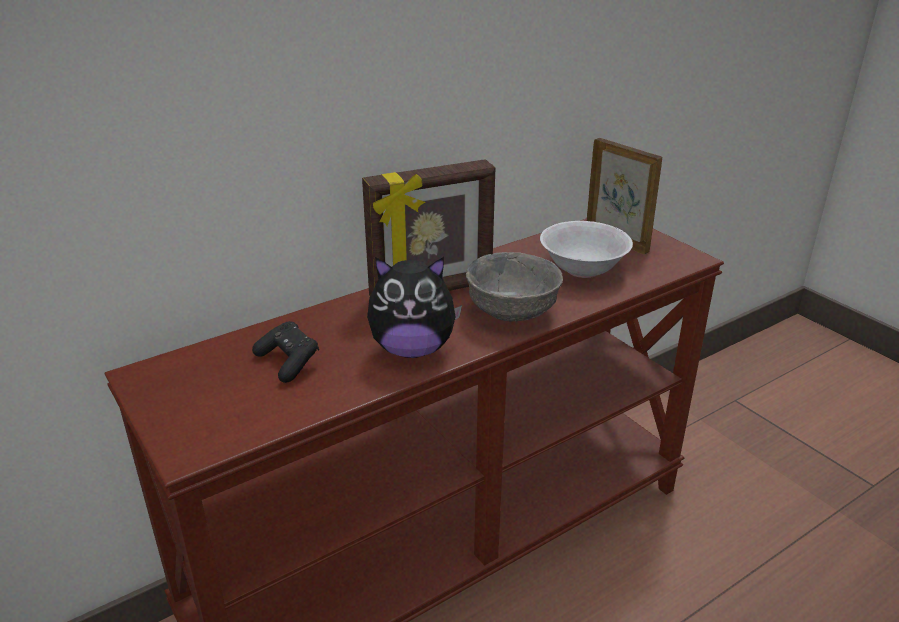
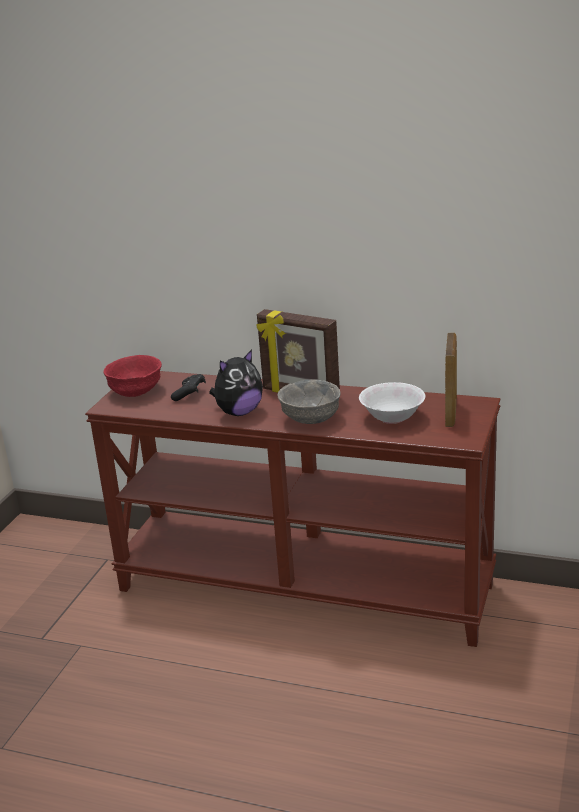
camera: 55 degrees right, 5 degrees down
plush toy [367,257,462,358] -> plush toy turned 90 degrees counterclockwise [209,349,263,416]
none -> red bowl [104,355,162,397]

